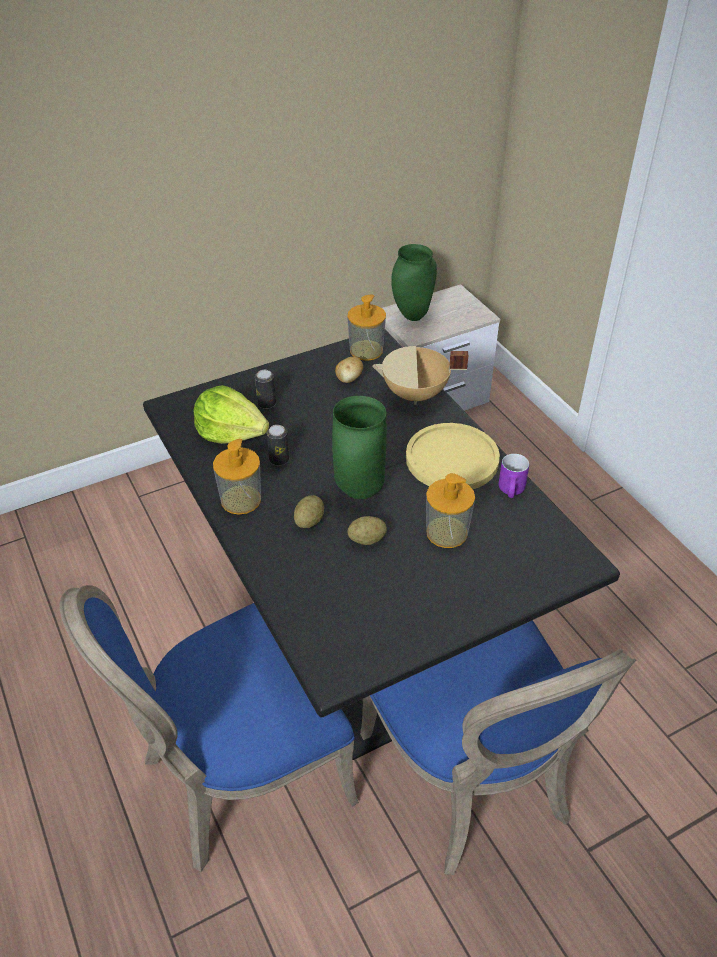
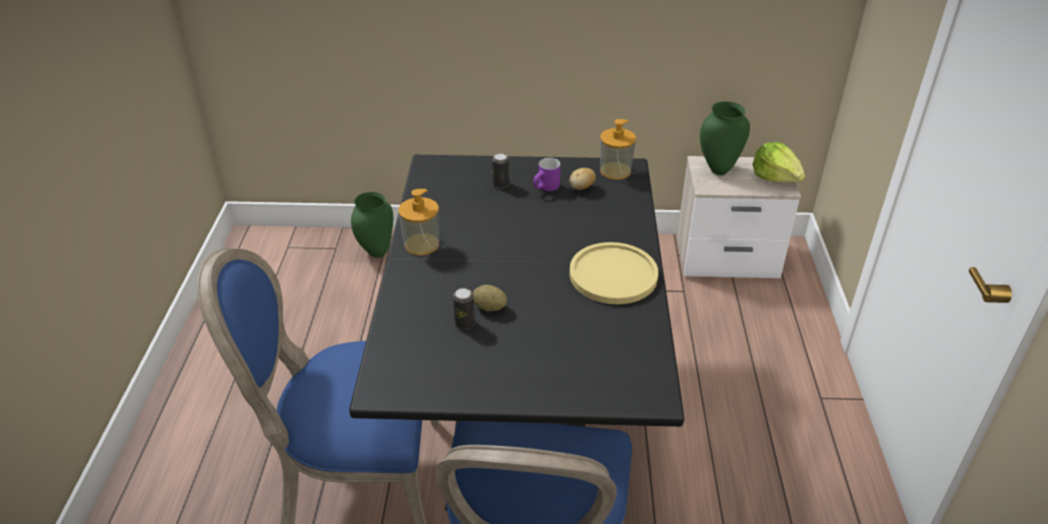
camera: 30 degrees right, 5 degrees down
lettuce [194,385,269,444] -> lettuce moved to [753,142,805,183]
can [267,425,289,466] -> can moved to [453,288,475,329]
potato [294,495,324,528] -> none
green vase [332,396,387,499] -> green vase moved to [351,192,393,258]
beige cooking pot [372,346,468,405] -> none
soap dispenser [426,473,475,548] -> none
purple mug [499,454,529,498] -> purple mug moved to [533,158,561,191]

